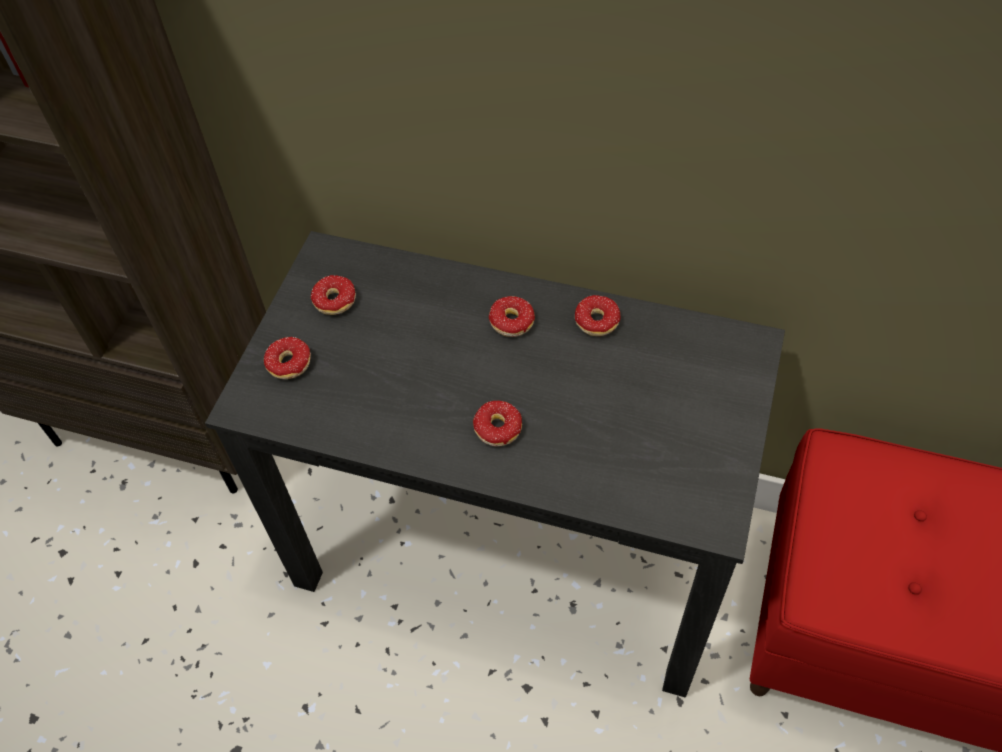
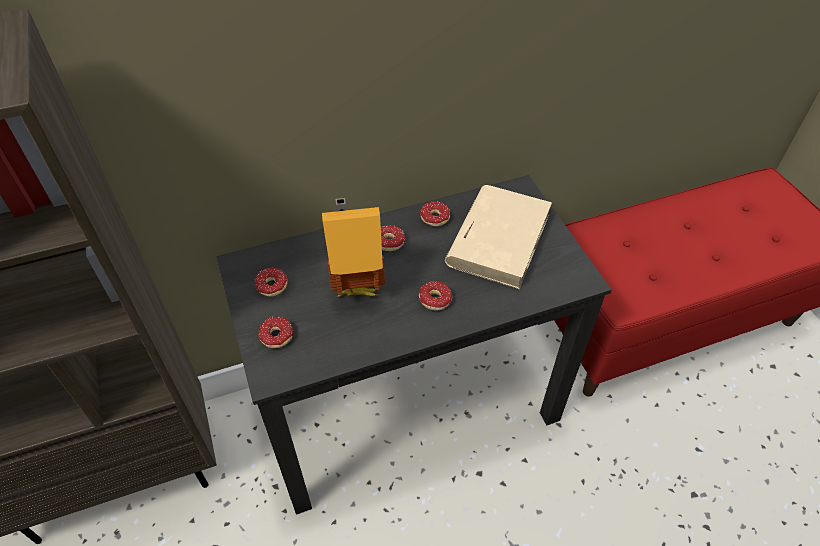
camera: 40 degrees left, 5 degrees down
none -> toy house [322,198,385,297]
none -> beige book [445,185,552,289]

